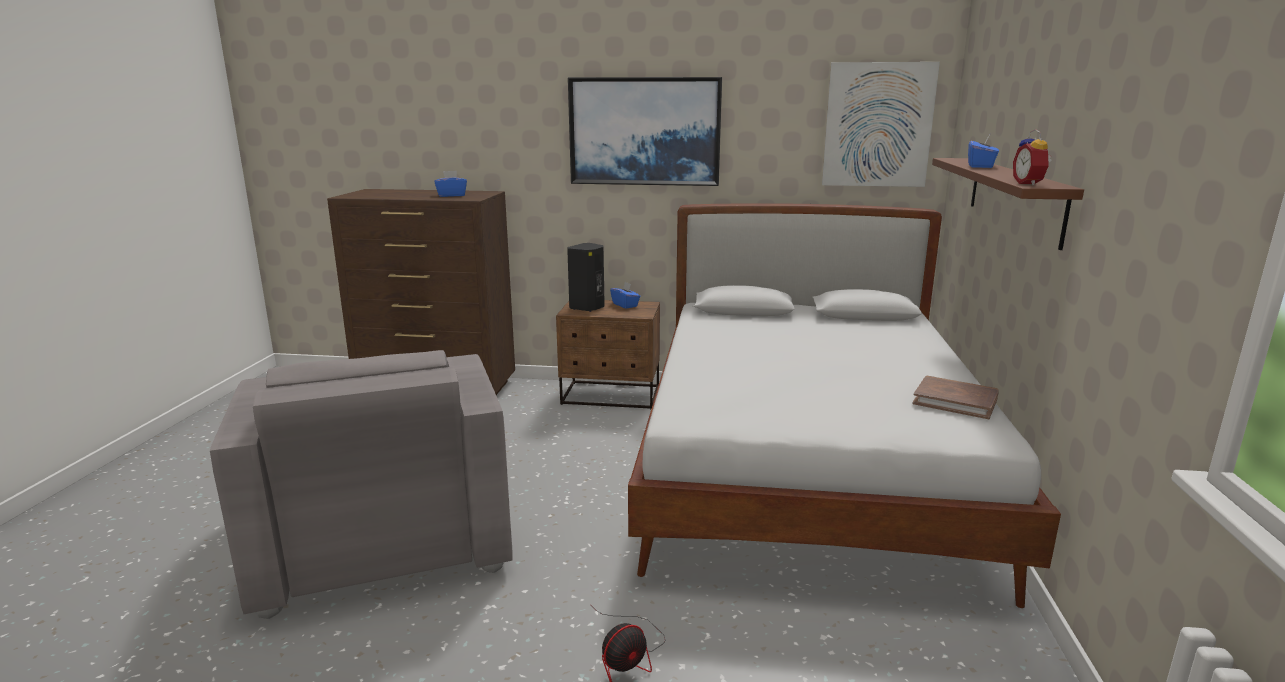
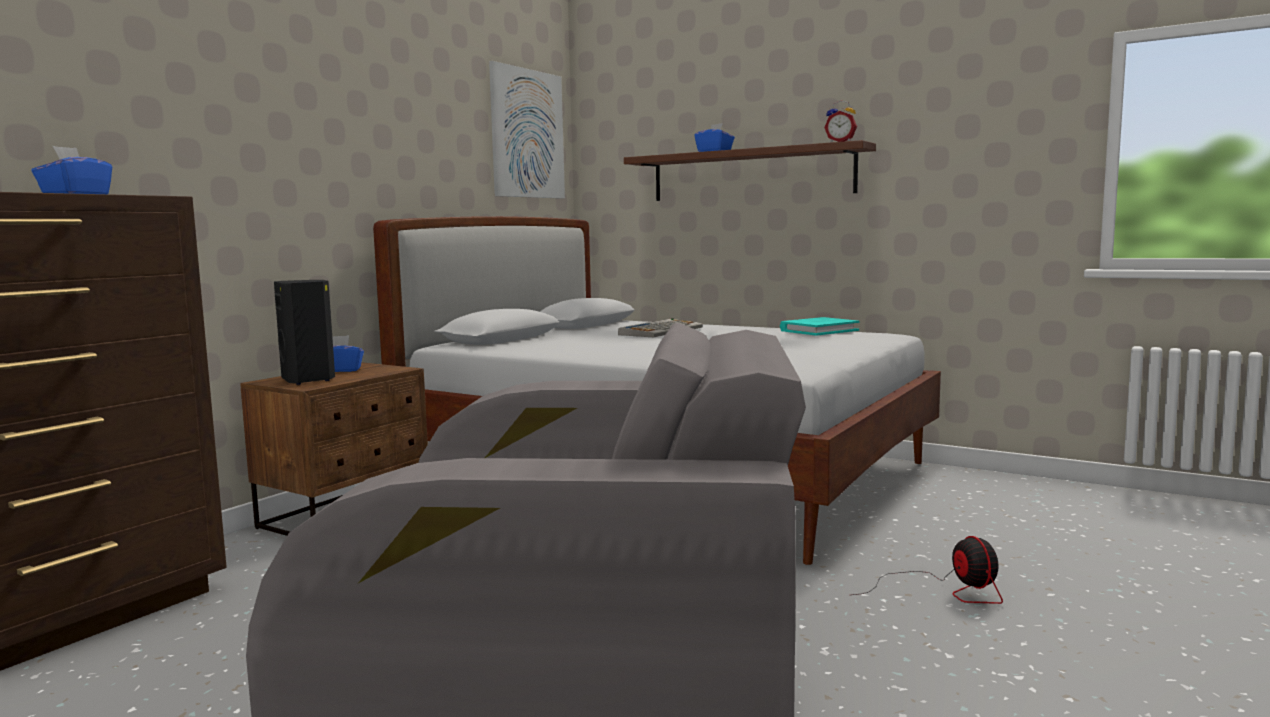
camera: 65 degrees left, 10 degrees down
picture [568,77,722,186] -> none
brown book [913,376,999,419] -> turquoise book [780,317,859,336]
none -> keyboard [618,318,703,337]

